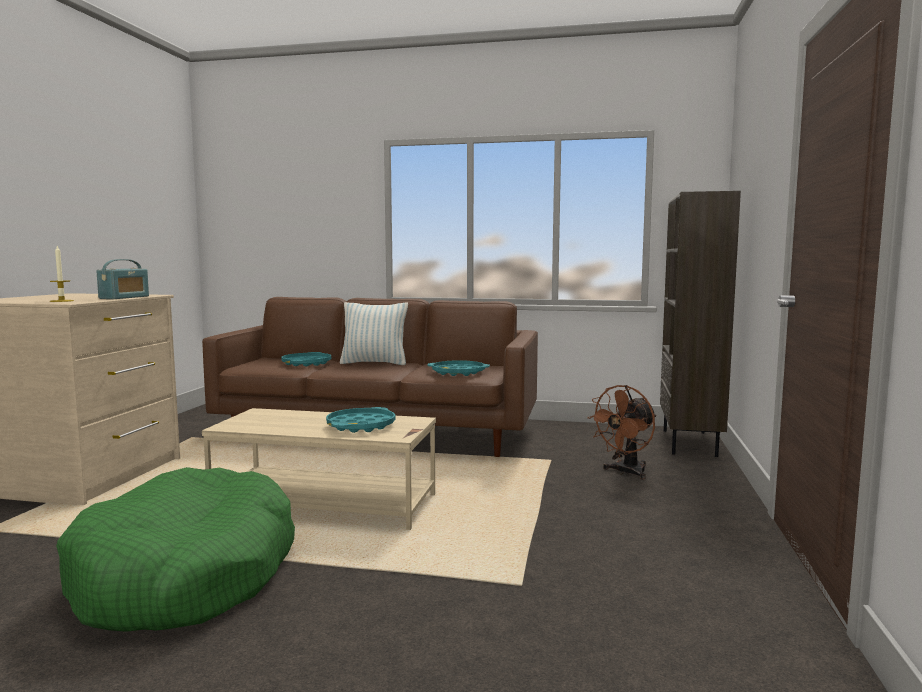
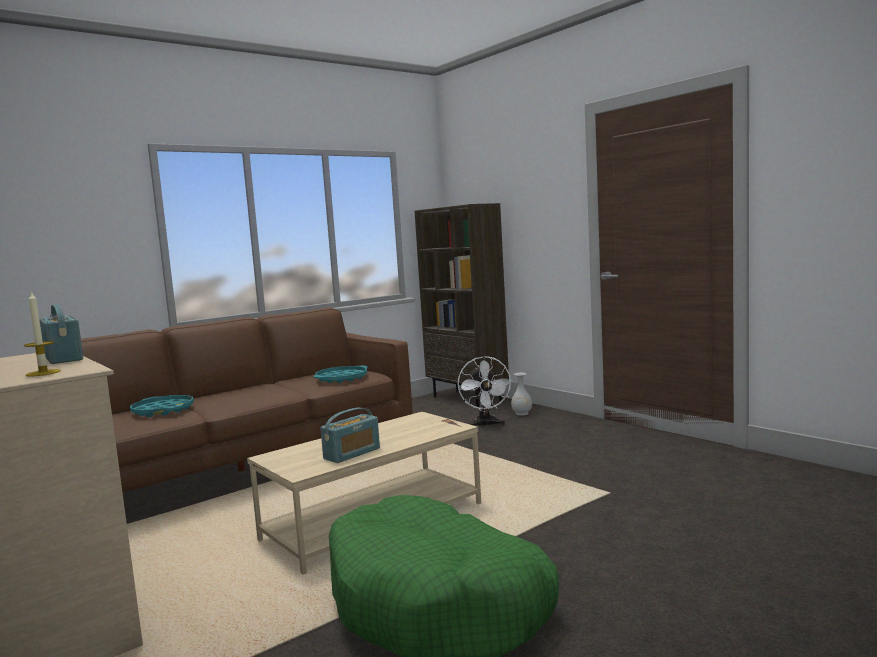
camera: 50 degrees left, 0 degrees up
turquoise tray [326,407,395,433] -> none
pillow [340,302,408,365] -> none
brown fan [587,385,657,480] -> white fan [458,356,513,427]
none -> radio [320,408,380,463]
none -> white vase [511,373,532,416]

